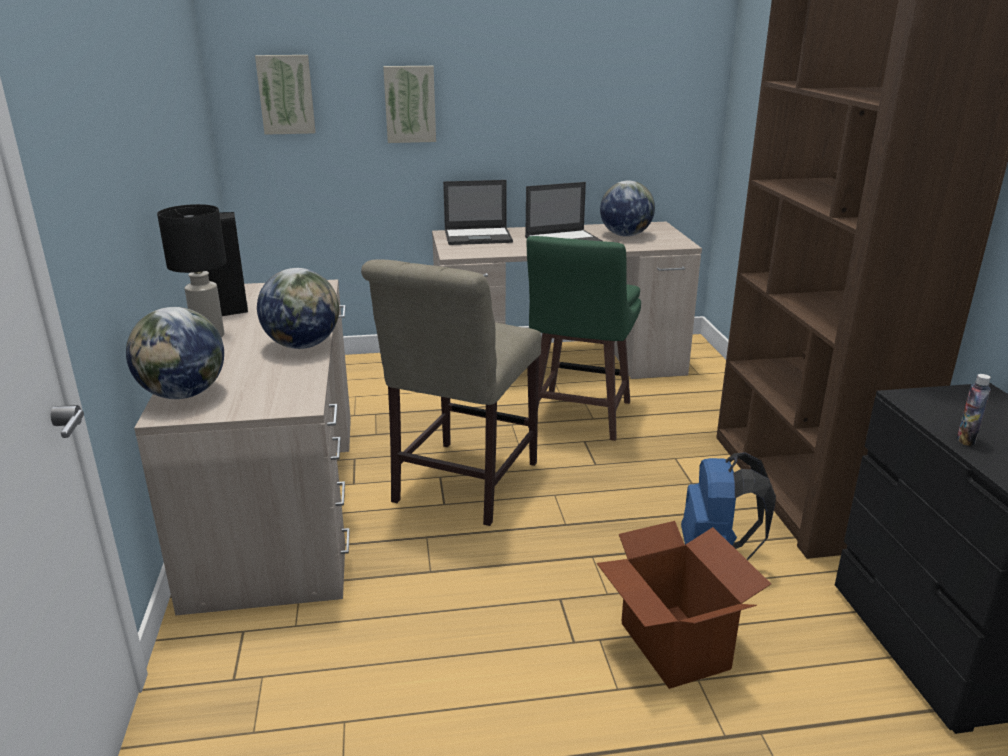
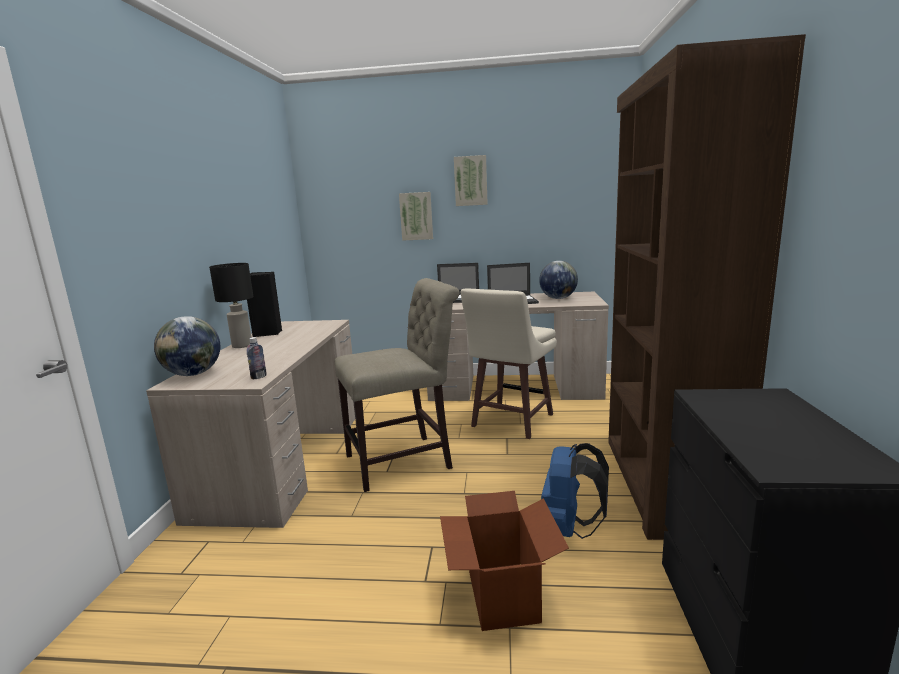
camera: 15 degrees right, 10 degrees down
picture [255,55,315,135] -> picture moved to [454,155,488,206]
globe [257,268,339,349] -> none
beige chair [361,259,541,526] -> beige chair turned 150 degrees counterclockwise [335,278,459,492]
green stool [526,236,641,441] -> beige stool [461,289,557,439]
bottle [957,374,991,446] -> bottle moved to [247,337,267,380]

